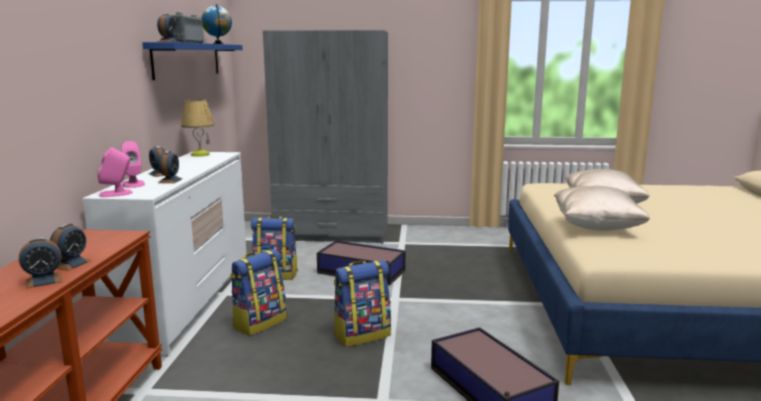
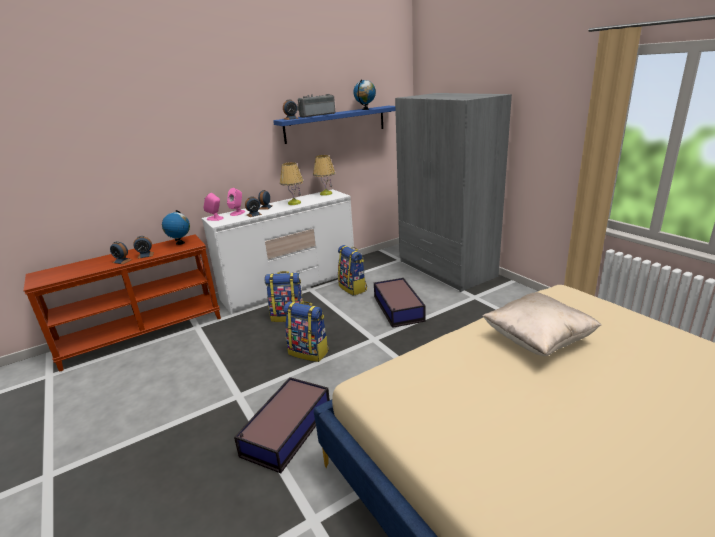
camera: 55 degrees right, 10 degrees up
beige pillow [554,186,650,231] -> none
none -> globe [162,210,190,245]
none -> table lamp [280,162,304,205]

